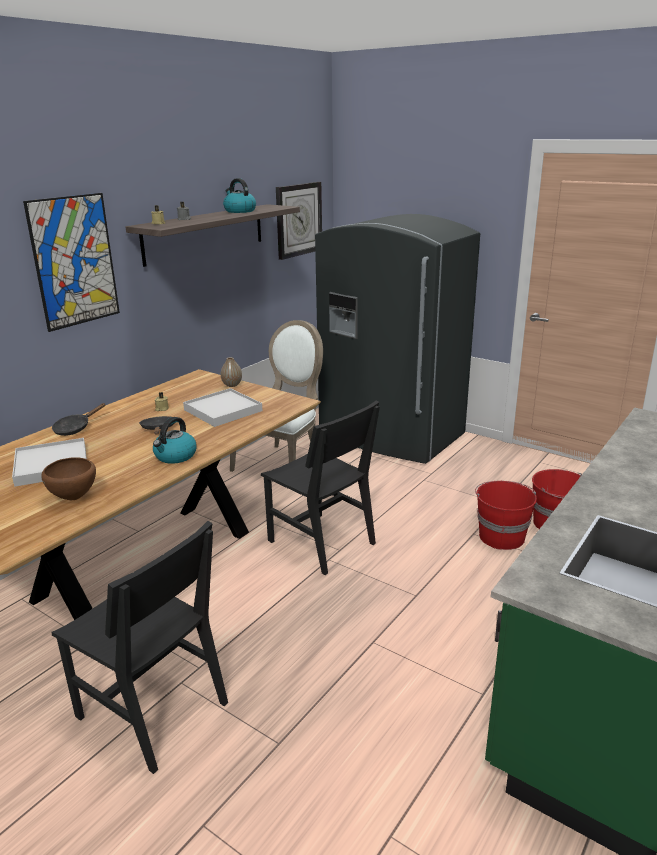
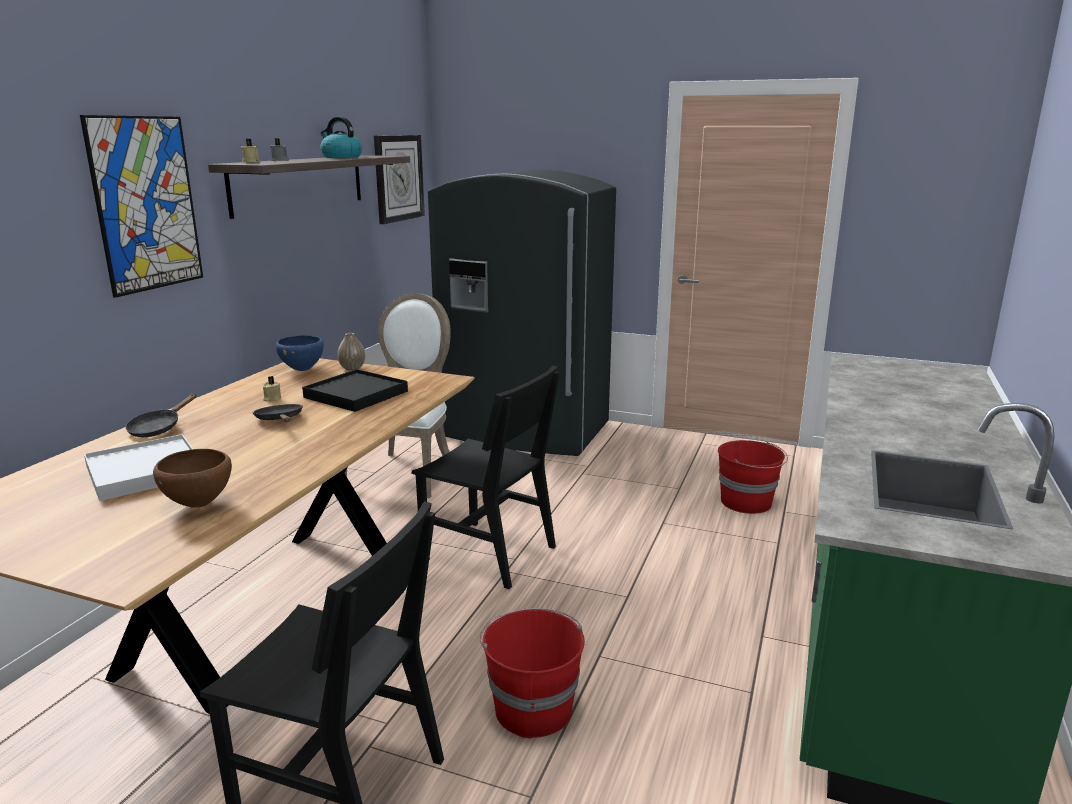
camera: 15 degrees left, 5 degrees down
kettle [153,417,197,464] -> none
white tray [183,388,263,427] -> black tray [302,369,408,412]
red bucket [475,481,537,550] -> red bucket moved to [480,608,585,739]
none -> blue bowl [276,335,324,371]

